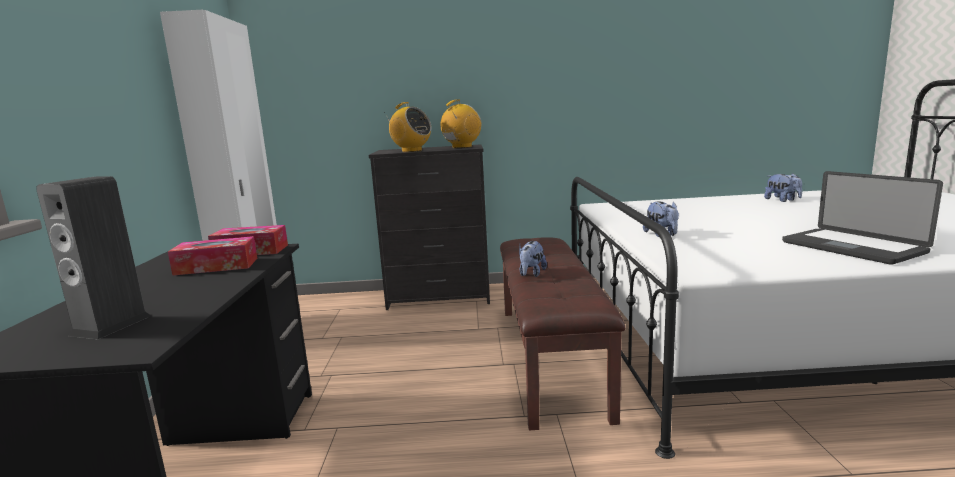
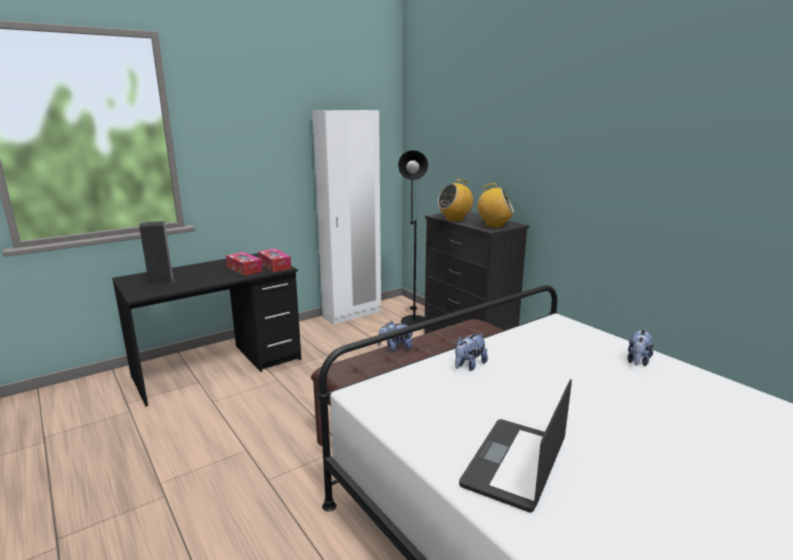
camera: 55 degrees right, 5 degrees up
radio [384,102,431,152] -> radio turned 60 degrees clockwise [438,179,473,222]
plush toy [764,173,802,202] -> plush toy moved to [627,329,653,366]
none -> black floor lamp [398,150,428,326]

